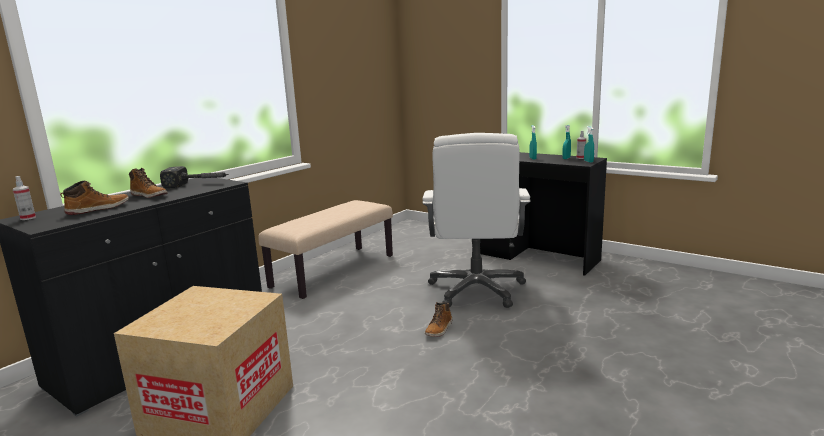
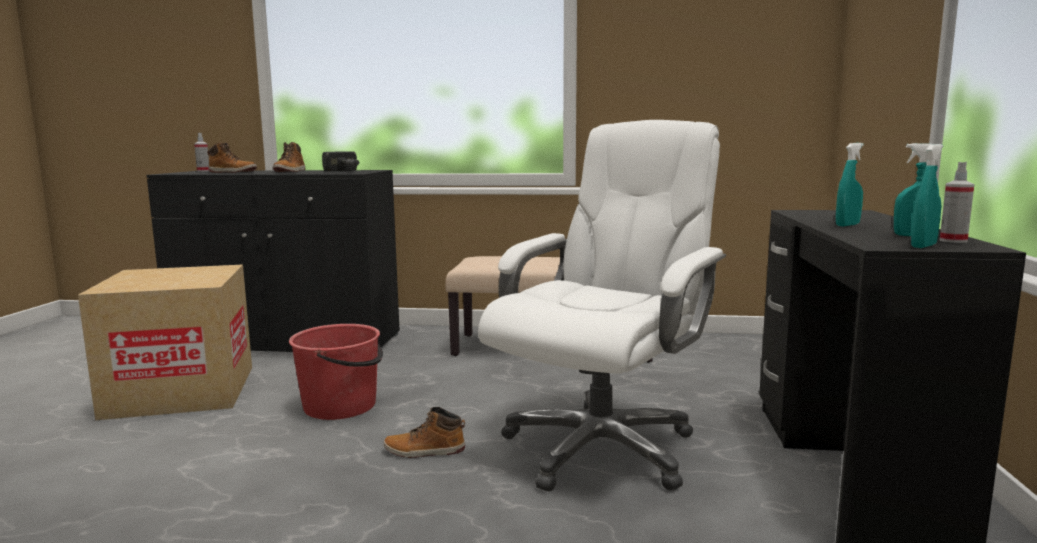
camera: 60 degrees right, 5 degrees down
white office chair [422,133,531,308] -> white office chair turned 150 degrees clockwise [478,120,726,491]
none -> red bucket [289,324,383,420]

